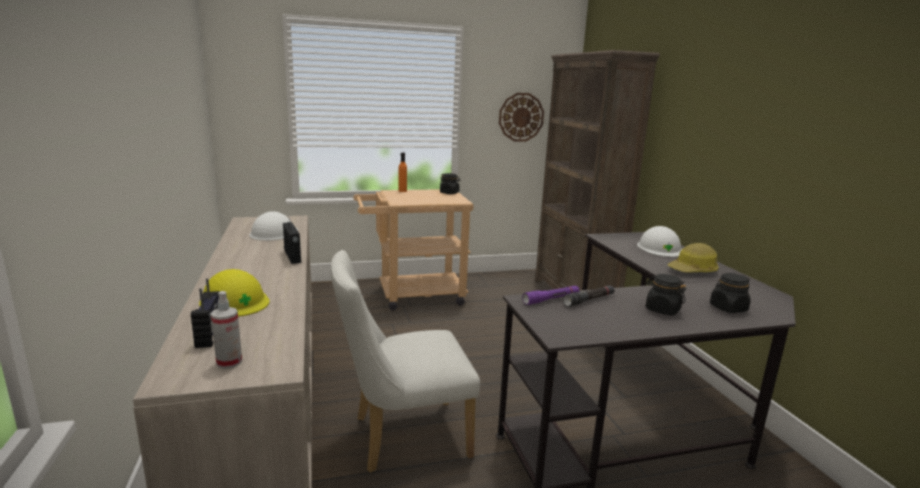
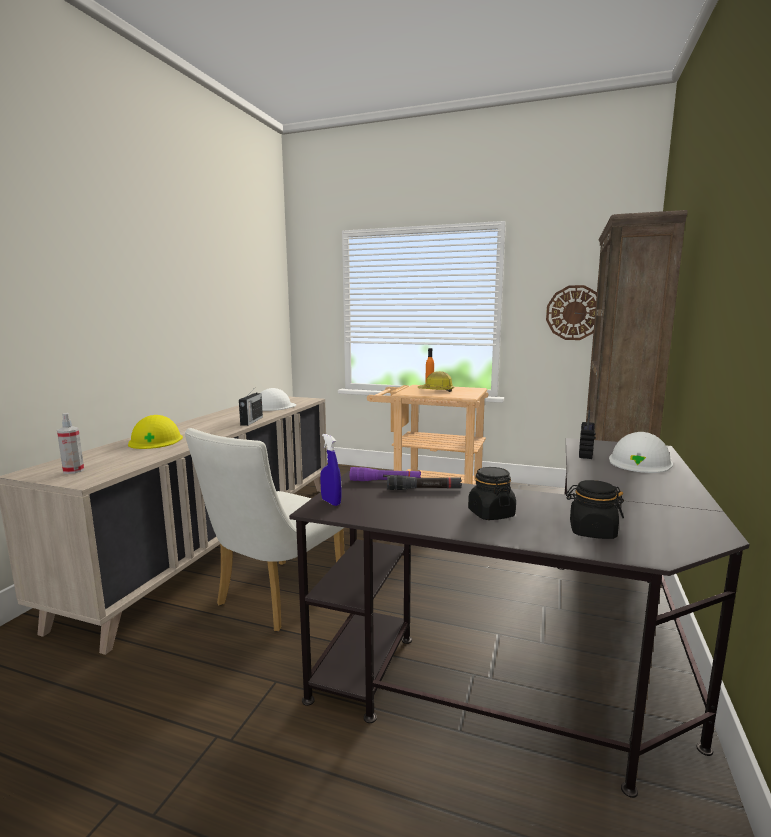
camera: 35 degrees right, 5 degrees down
radio [191,278,220,348] -> radio moved to [579,410,596,459]
white chair [331,250,480,473] -> white chair turned 75 degrees counterclockwise [185,428,345,631]
black jar [440,173,461,194] -> none
hard hat [668,243,719,273] -> hard hat moved to [418,371,454,392]
none -> blue spray bottle [320,434,341,506]

